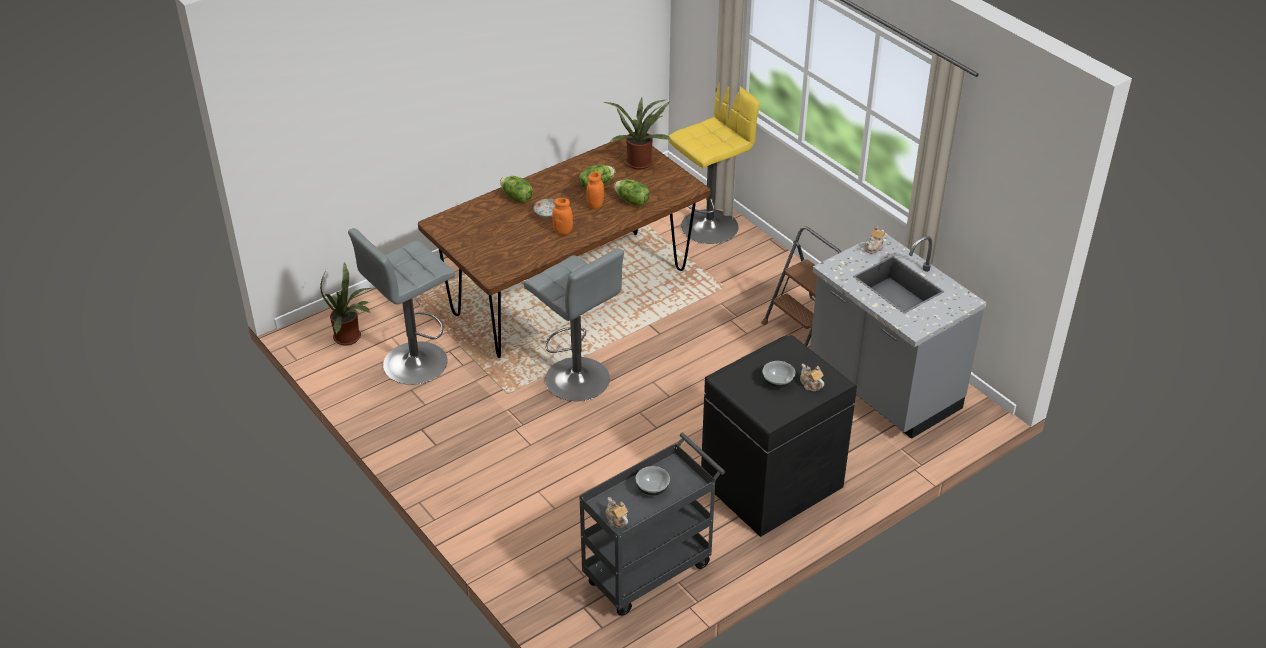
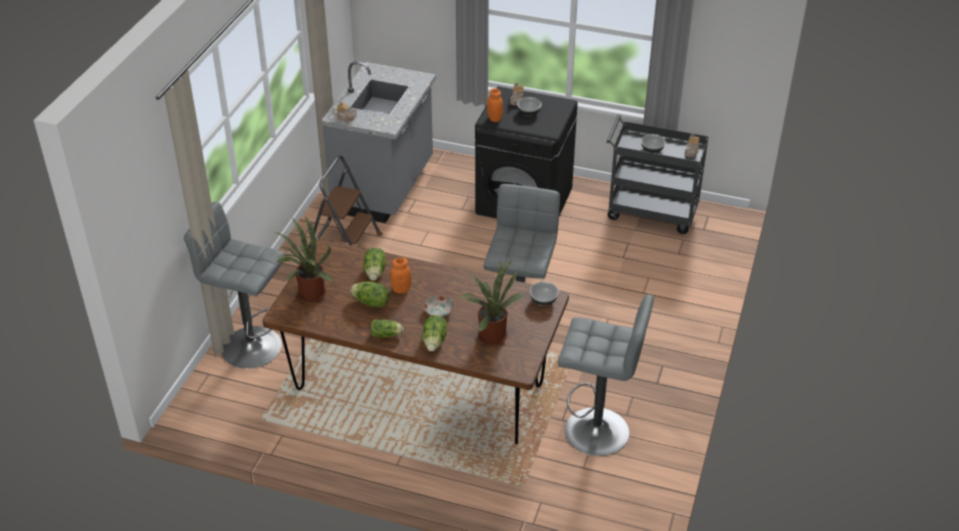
camera: 125 degrees left, 0 degrees up
potted plant [320,262,371,346] -> potted plant moved to [458,260,524,346]
orange jar [552,198,573,235] -> orange jar moved to [487,88,503,122]
yellow stool [668,82,760,244] -> grey stool [184,201,286,369]
none -> lettuce [371,319,404,338]
none -> bowl [530,282,559,305]

